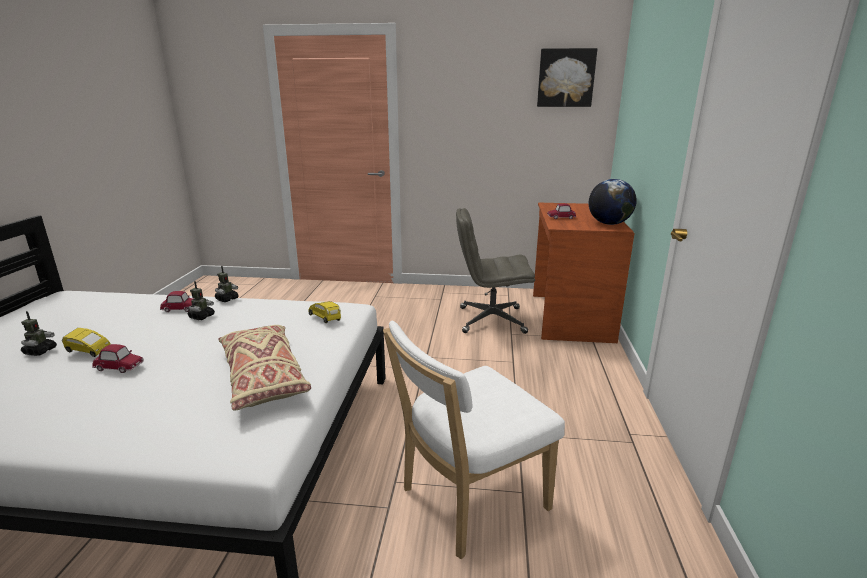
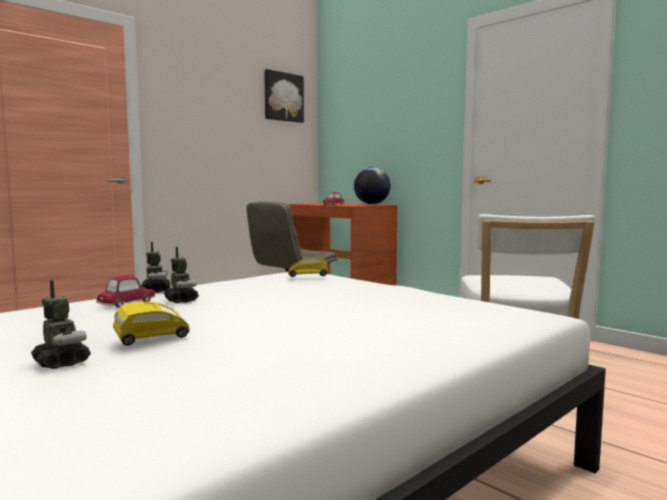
camera: 50 degrees left, 15 degrees down
toy car [92,344,144,373] -> none
beige pillow [218,325,311,411] -> none

